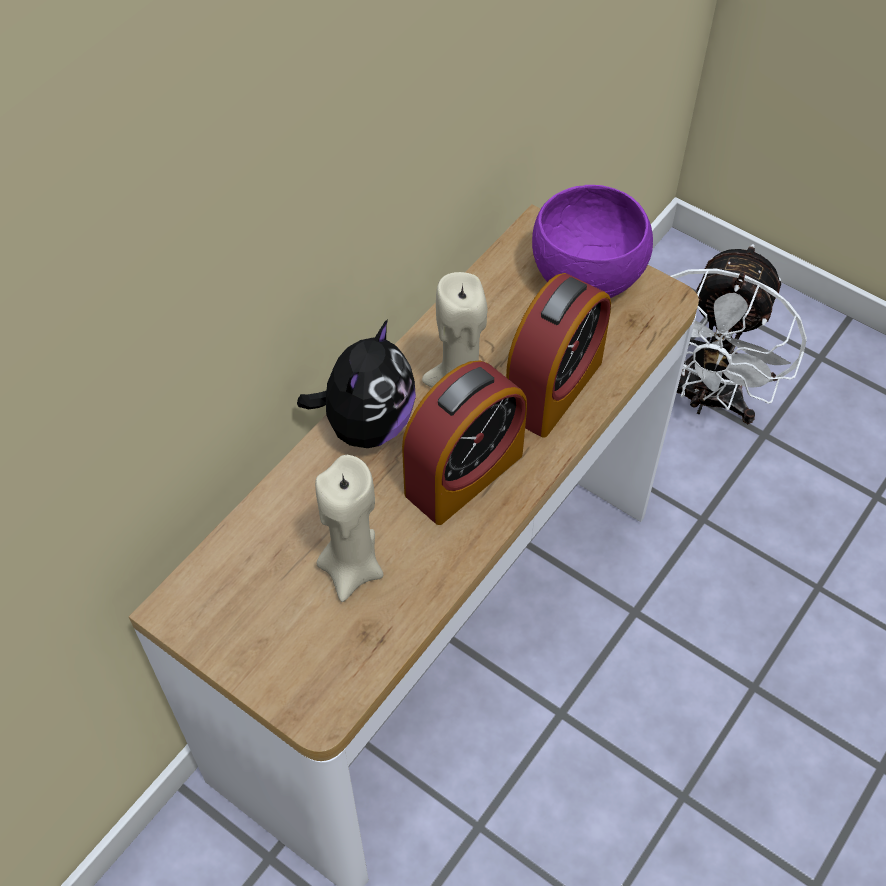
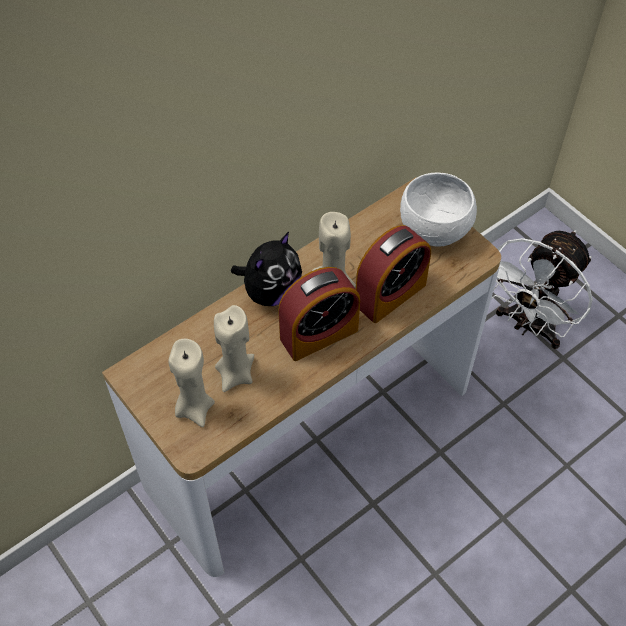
camera: 15 degrees right, 0 degrees up
purple bowl [532,185,653,298] -> white bowl [400,172,477,247]
none -> beige candle [168,339,215,427]

